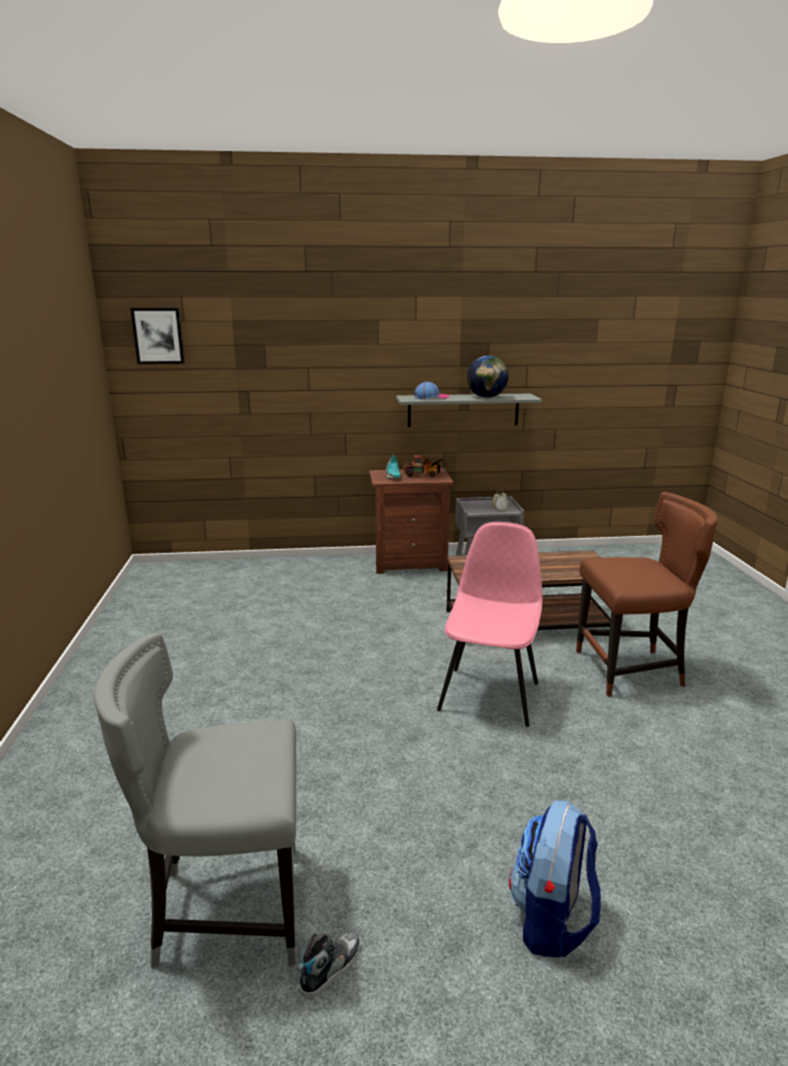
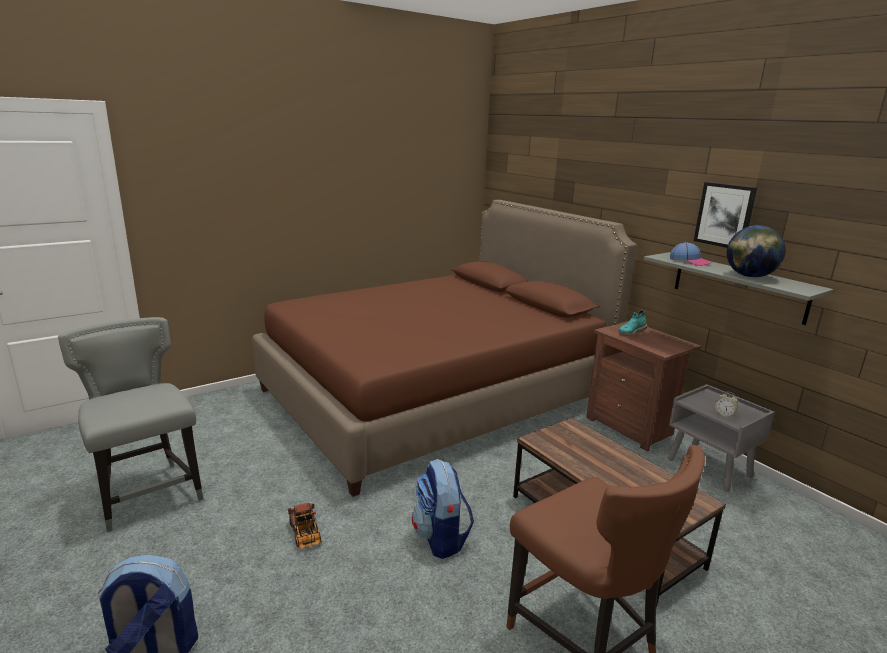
camera: 60 degrees right, 0 degrees up
picture [130,308,185,364] -> picture moved to [694,182,757,248]
shoe [297,931,360,999] -> none
toy truck [403,455,447,477] -> toy truck moved to [288,503,322,549]
pink chair [437,522,542,727] -> backpack [412,459,474,559]
none -> brown bed [252,200,637,497]

